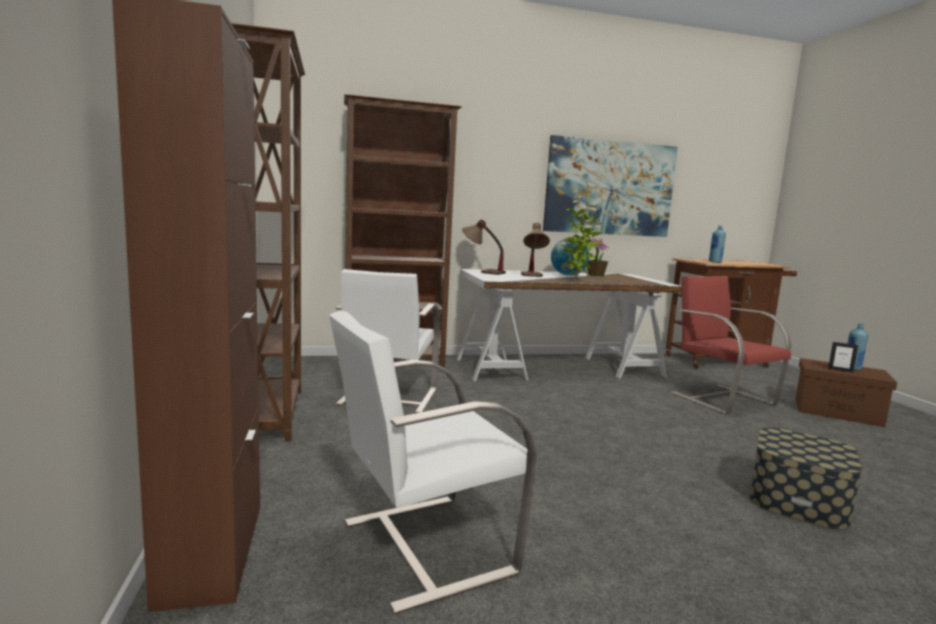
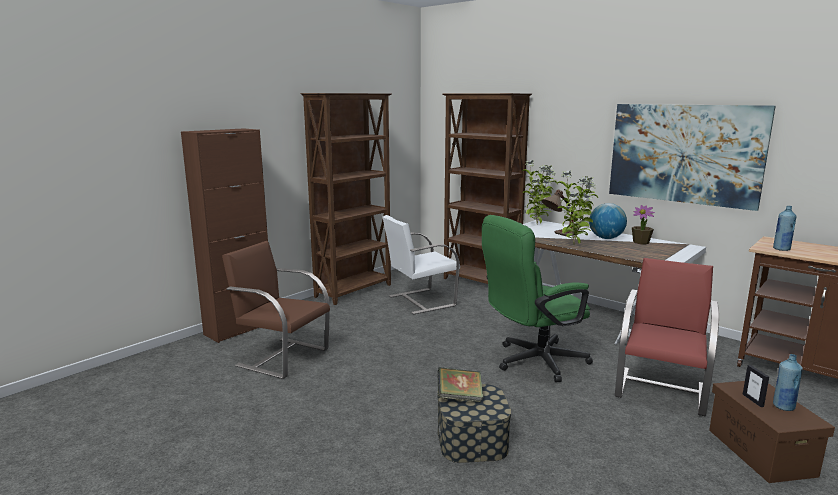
camera: 55 degrees right, 5 degrees up
white chair [329,311,537,614] -> brown chair [222,241,330,379]
table lamp [462,219,506,275] -> potted plant [522,160,558,224]
none -> book [437,367,483,402]
none -> green office chair [482,215,593,382]

